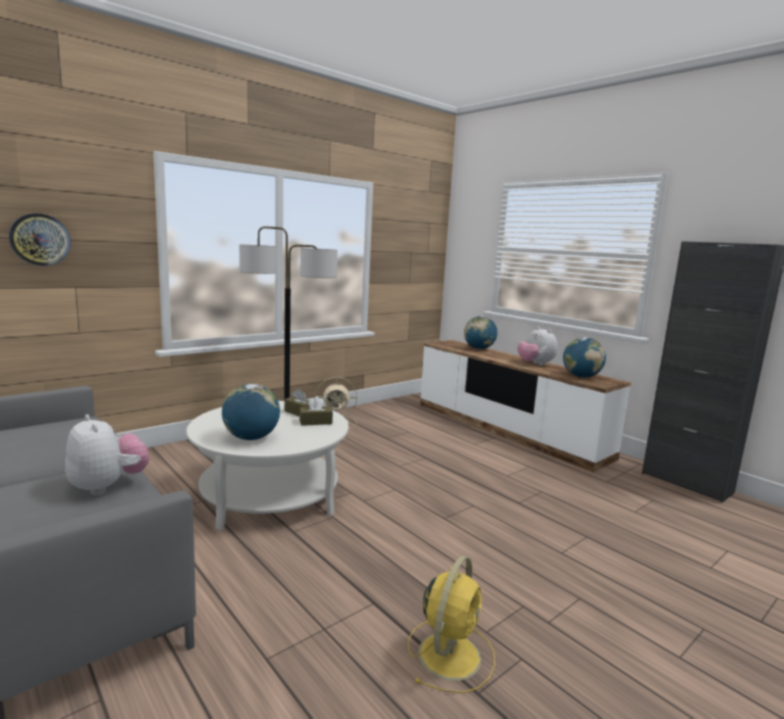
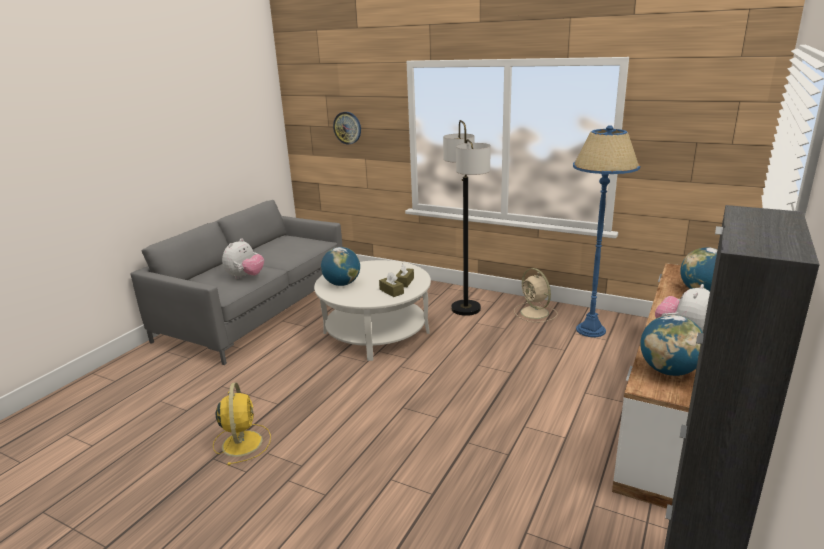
camera: 70 degrees right, 10 degrees up
yellow fan [408,556,495,693] -> yellow fan turned 105 degrees counterclockwise [213,383,271,465]
none -> blue floor lamp [573,125,640,337]

